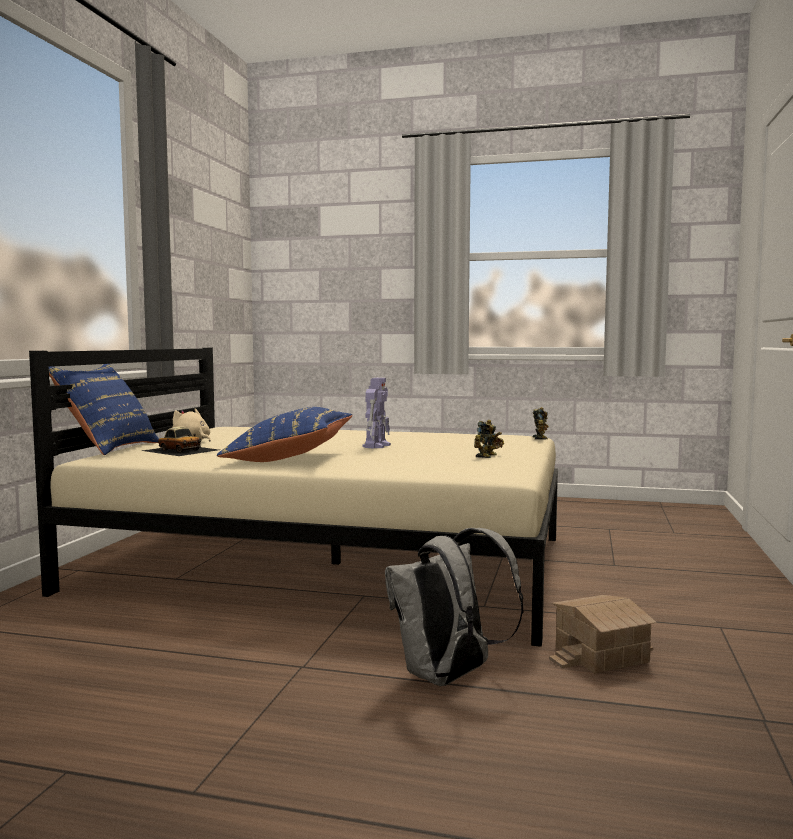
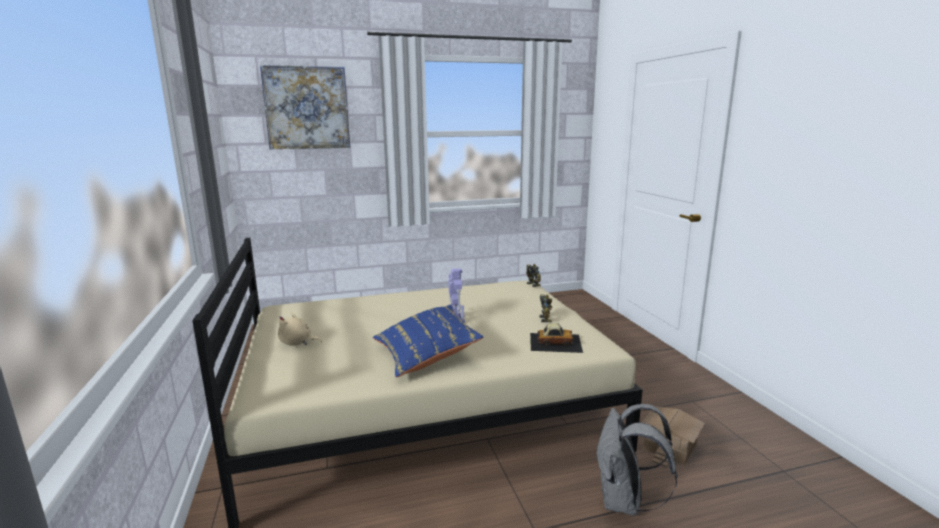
camera: 30 degrees left, 10 degrees up
blue pillow [49,364,159,455] -> none
toy car [142,427,218,456] -> toy car moved to [530,323,583,353]
none -> picture [260,65,350,149]

